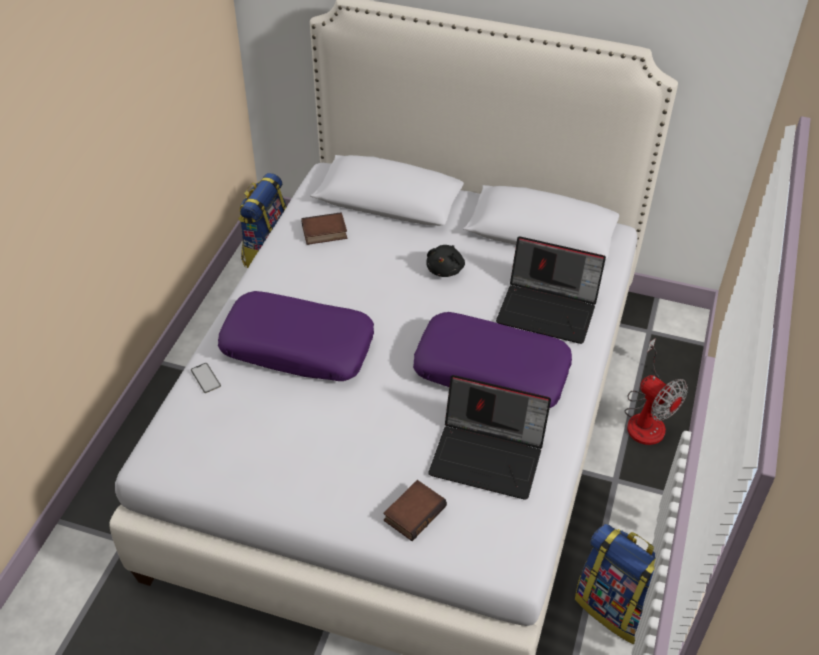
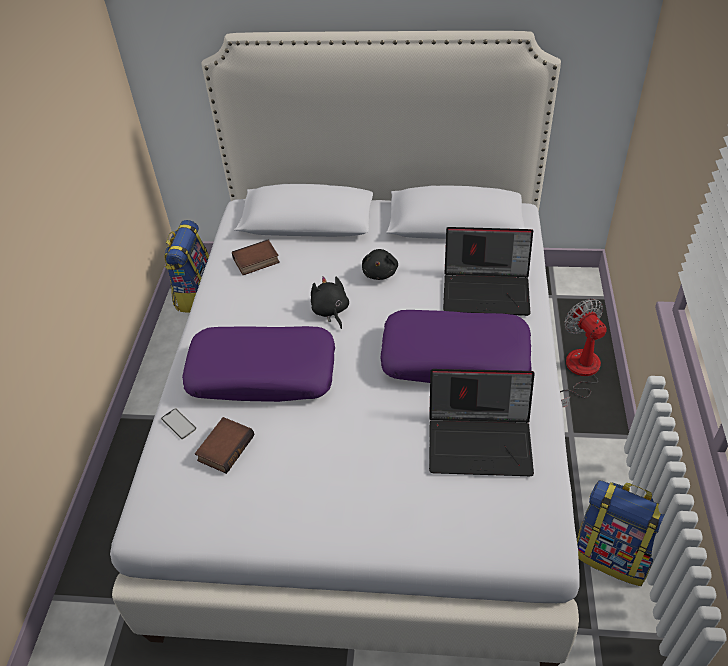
camera: 10 degrees left, 0 degrees up
book [384,480,447,541] -> book moved to [195,417,254,474]
fan [624,338,688,445] -> fan turned 150 degrees counterclockwise [560,299,607,408]
none -> black plush toy [311,276,349,329]

